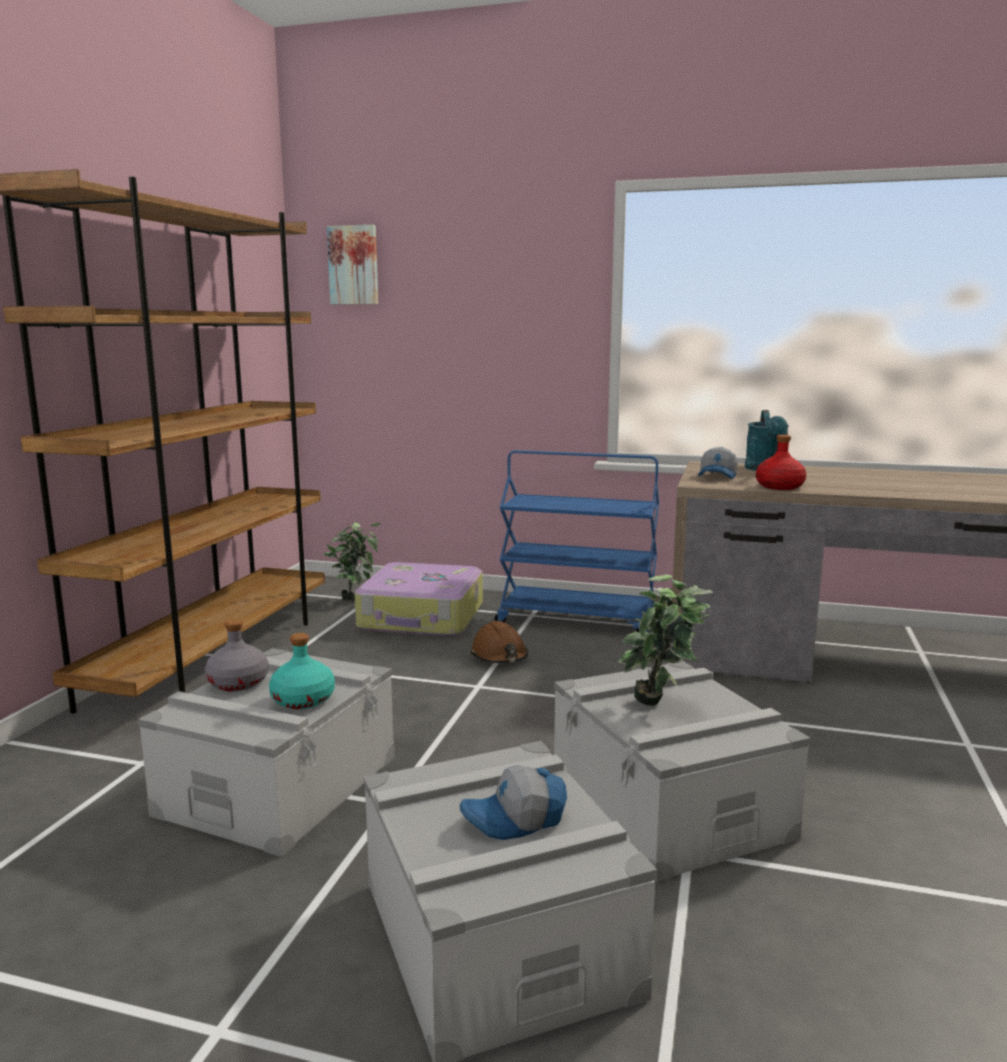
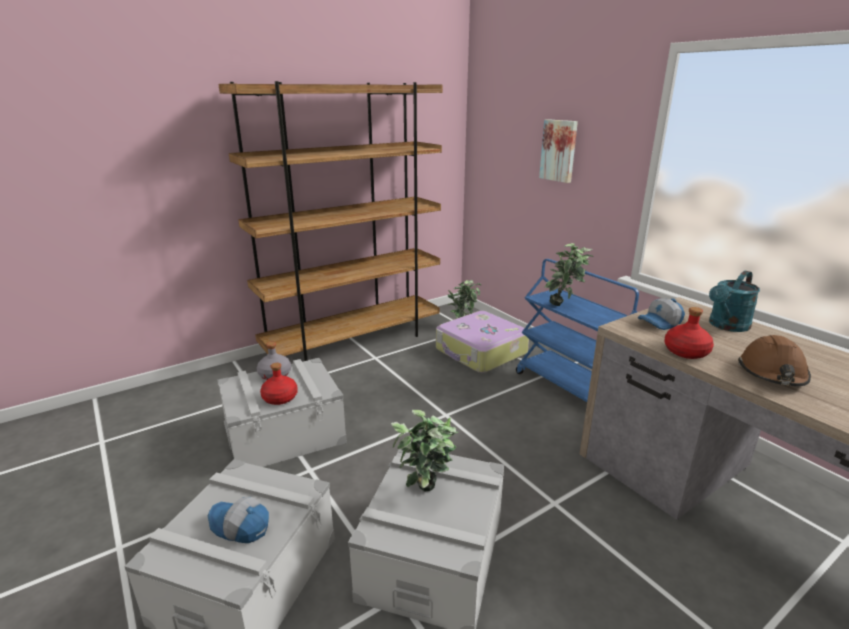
camera: 40 degrees right, 10 degrees up
turquoise bottle [269,633,335,709] -> red bottle [260,363,298,405]
picture [327,225,378,305] -> picture moved to [539,119,578,183]
brown hard hat [471,621,528,663] -> brown hard hat moved to [738,335,811,386]
none -> potted plant [544,243,594,306]

